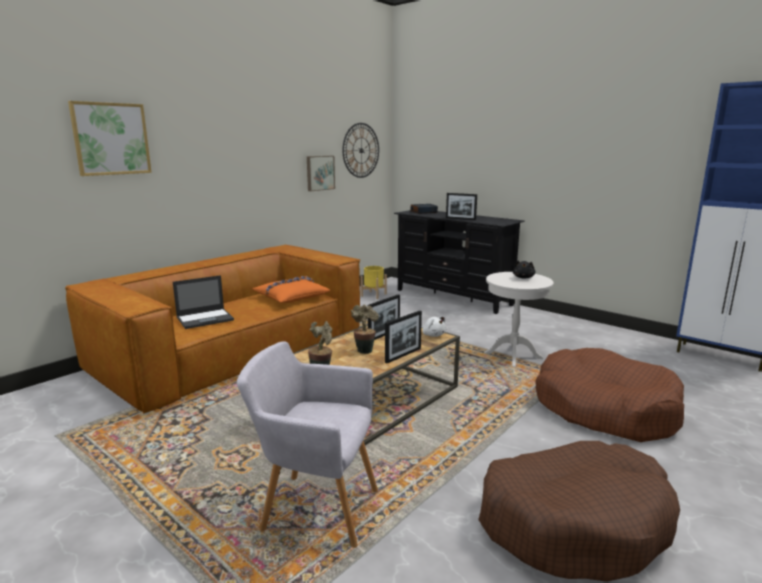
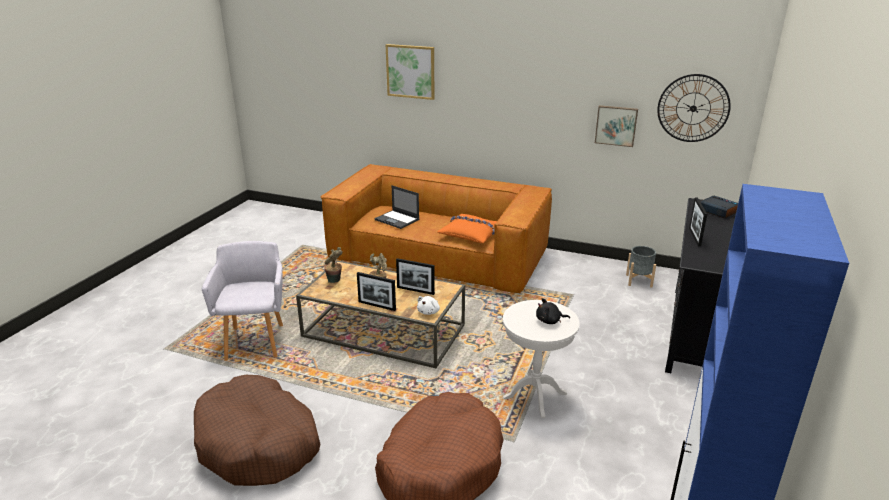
camera: 70 degrees right, 10 degrees up
yellow planter [361,266,387,299] -> grey planter [626,246,656,288]

